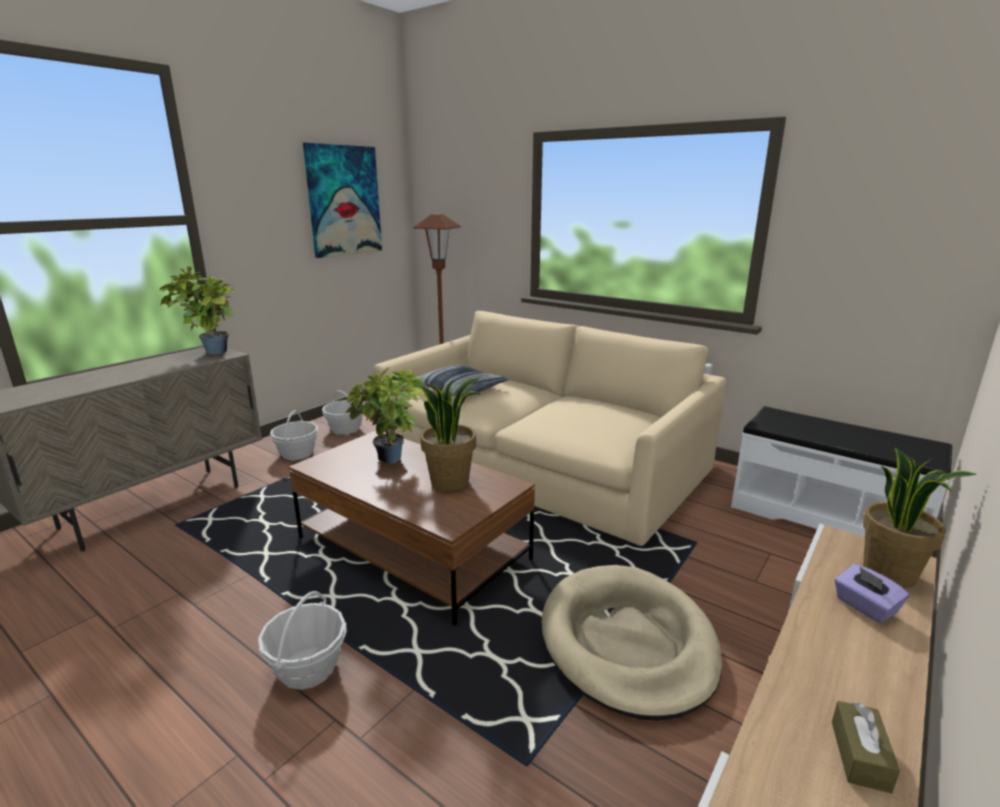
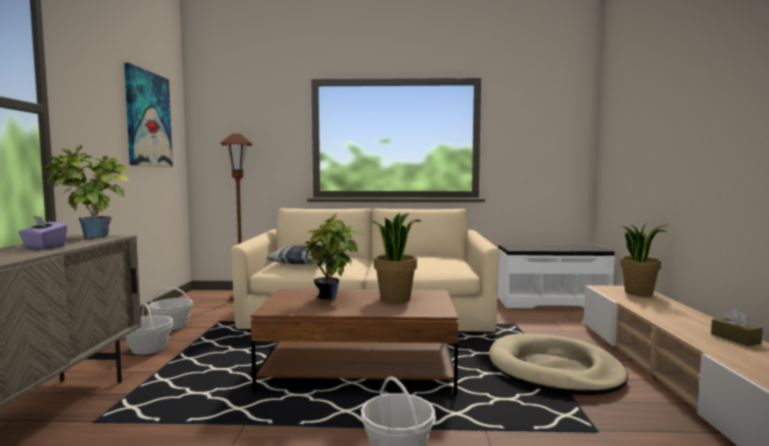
camera: 35 degrees left, 15 degrees down
purple tissue box [835,564,909,623] -> purple tissue box moved to [18,216,67,249]

